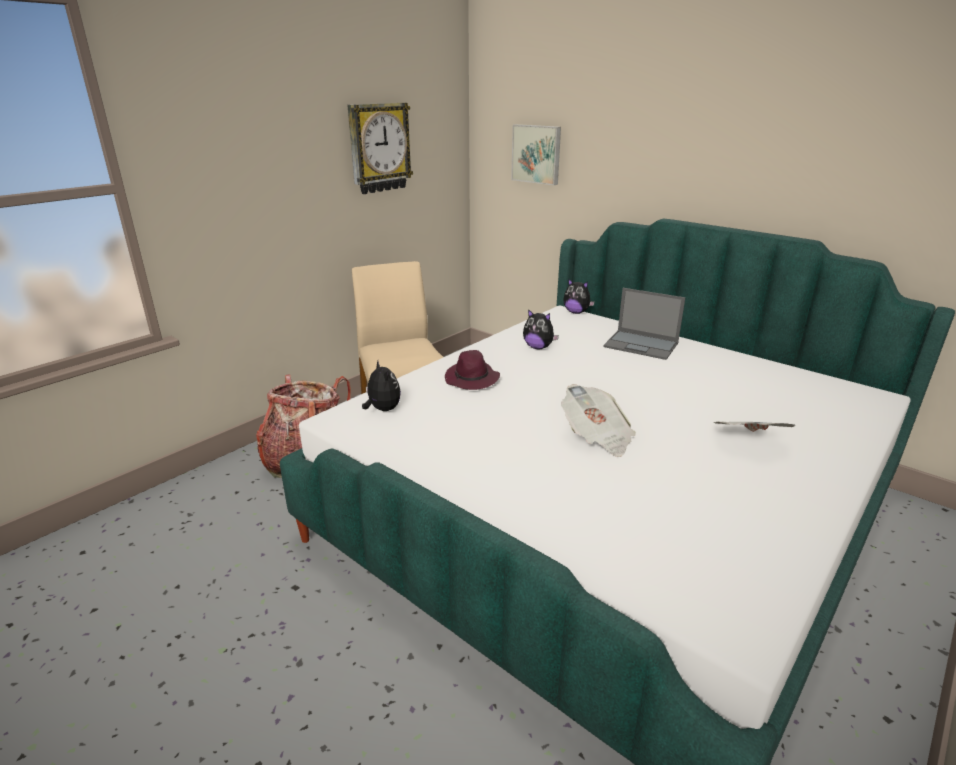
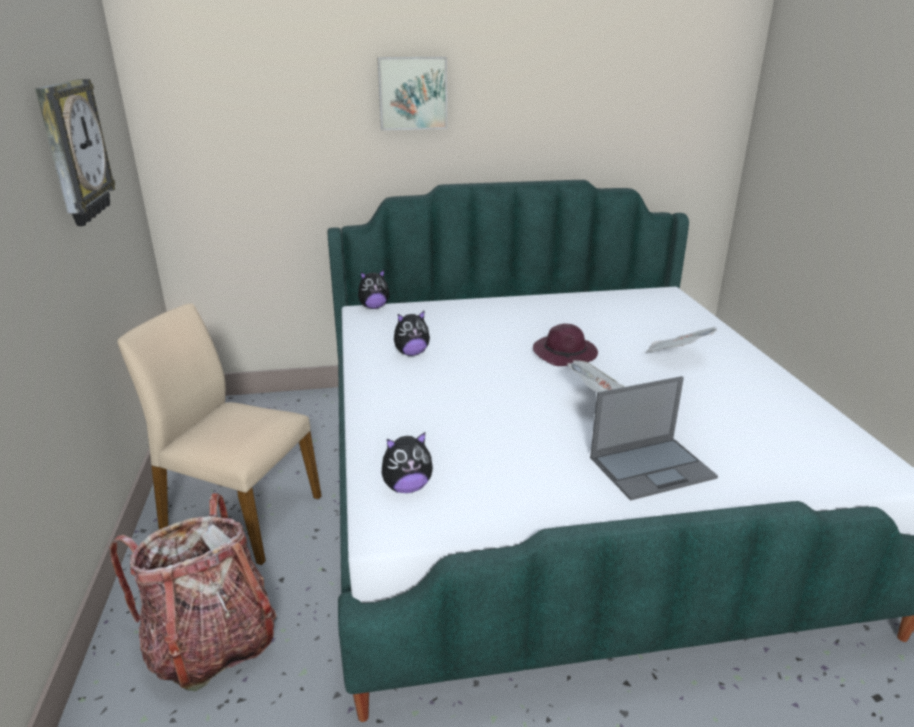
camera: 50 degrees left, 0 degrees up
plush toy [362,361,401,411] -> plush toy turned 150 degrees clockwise [382,432,433,493]
purple hat [445,350,500,390] -> purple hat moved to [533,324,598,366]
picture [511,124,561,185] -> picture moved to [377,57,447,130]
laptop [603,288,686,360] -> laptop moved to [590,376,718,501]

